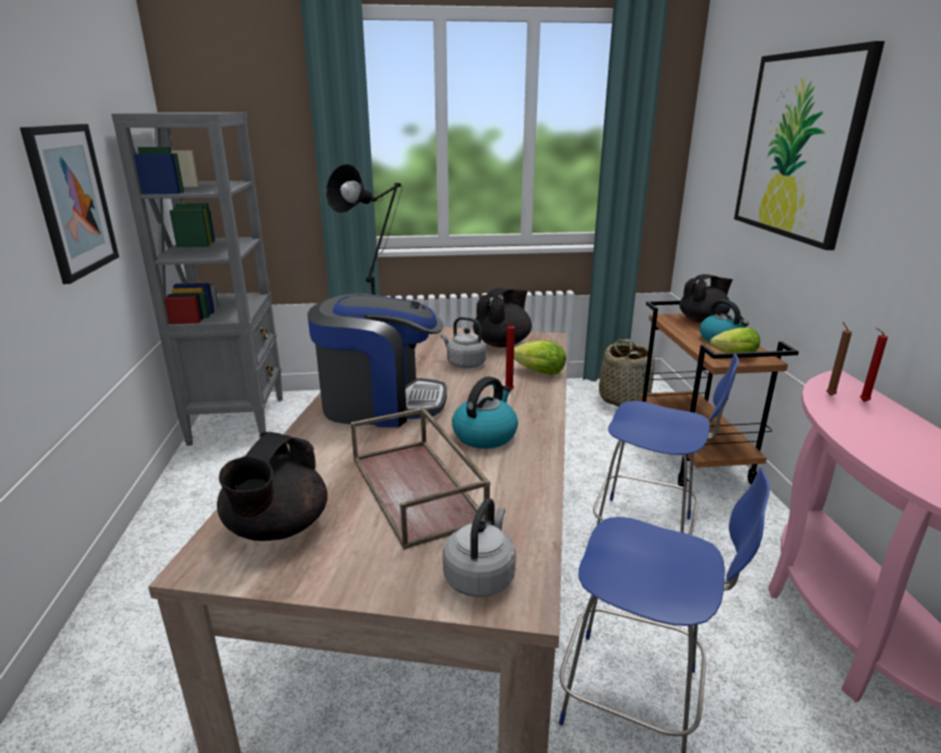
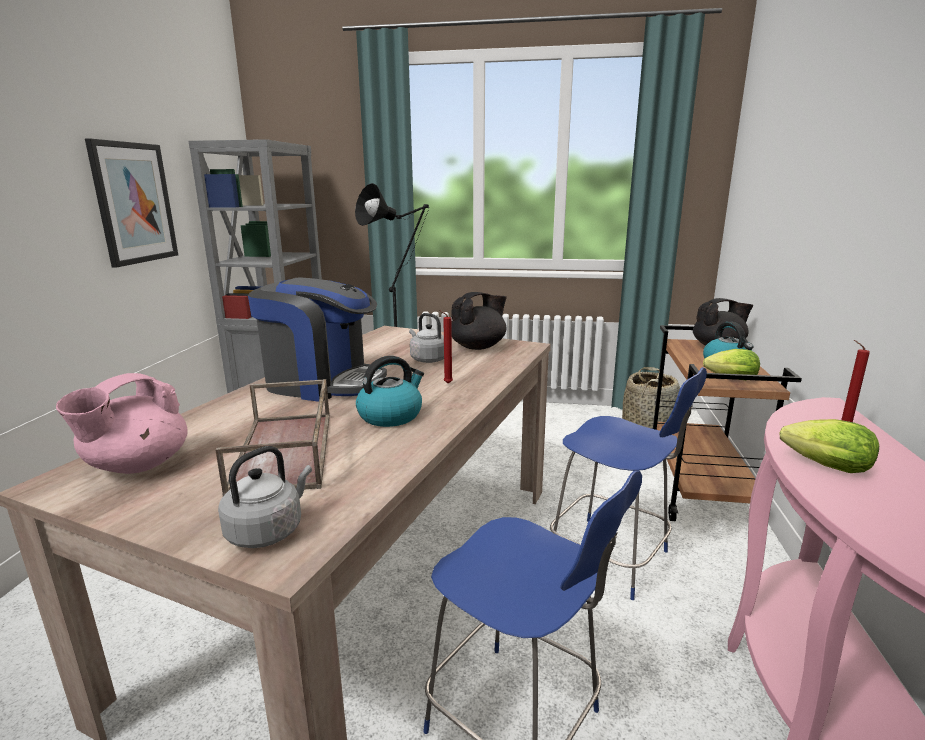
camera: 15 degrees right, 5 degrees down
black teapot [217,432,328,541] -> pink teapot [56,373,188,474]
lettuce [514,340,566,375] -> lettuce moved to [780,419,879,473]
picture [734,41,885,250] -> none
brown candle [826,321,852,396] -> none

